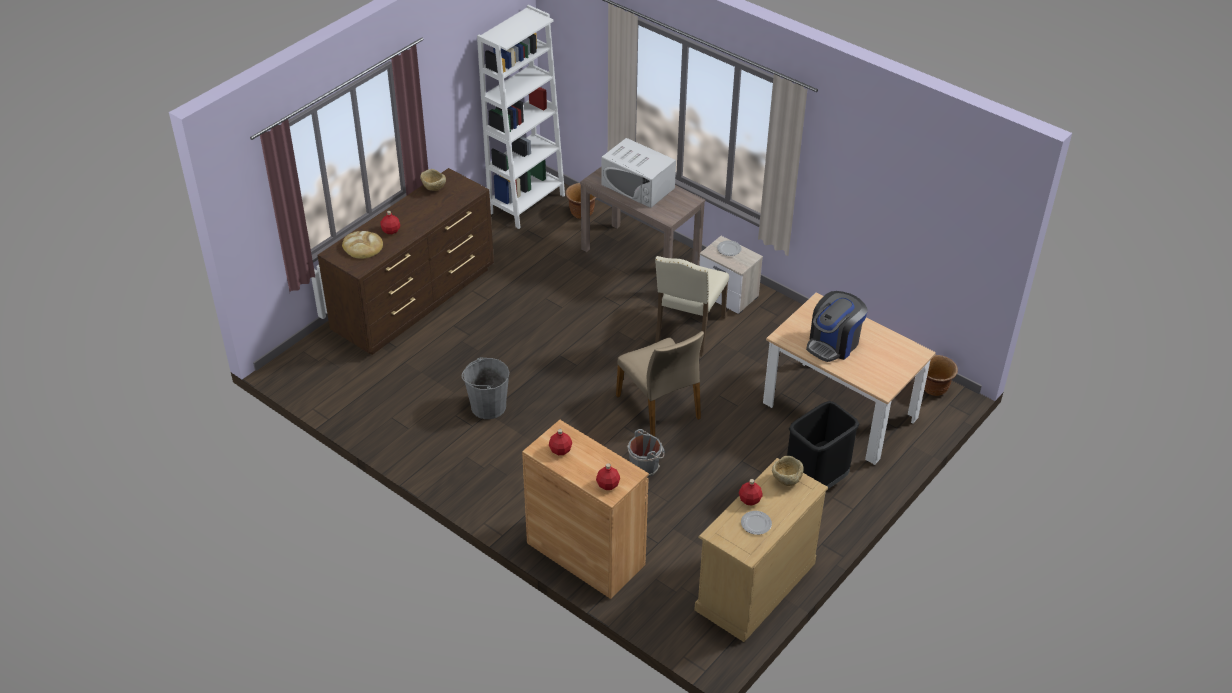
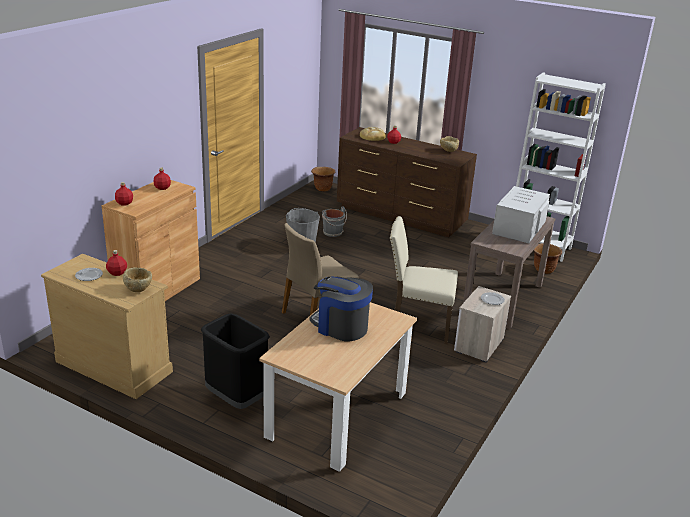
camera: 80 degrees right, 15 degrees down
grey bucket [627,429,665,477] -> grey bucket moved to [322,206,347,237]
brown planter [924,355,958,396] -> brown planter moved to [311,167,335,191]

